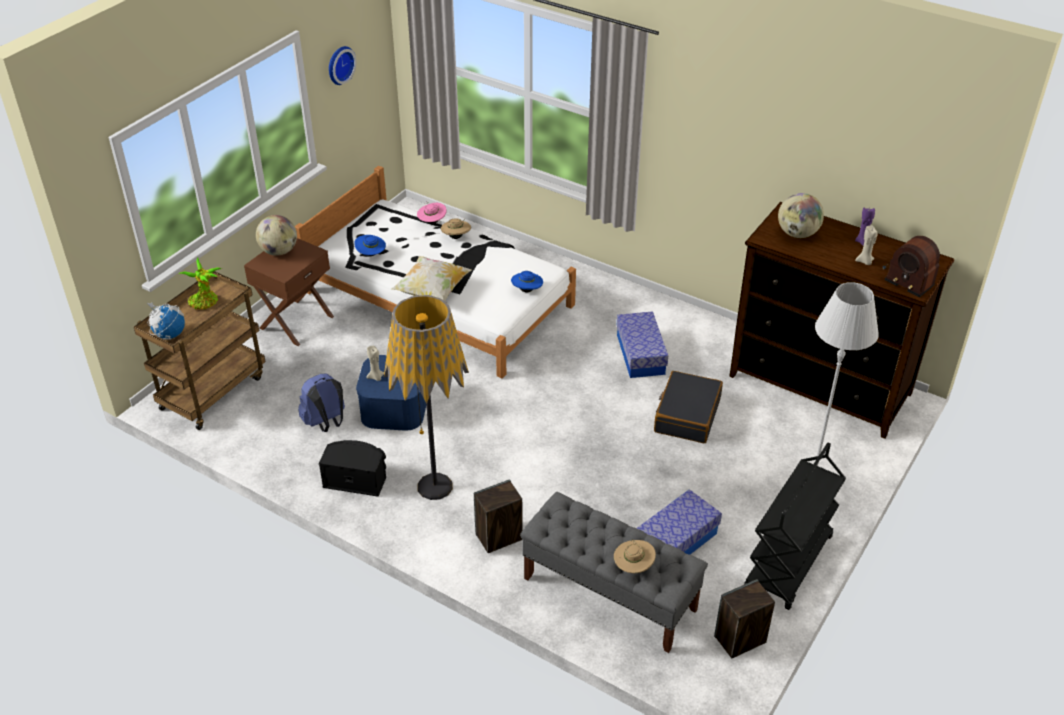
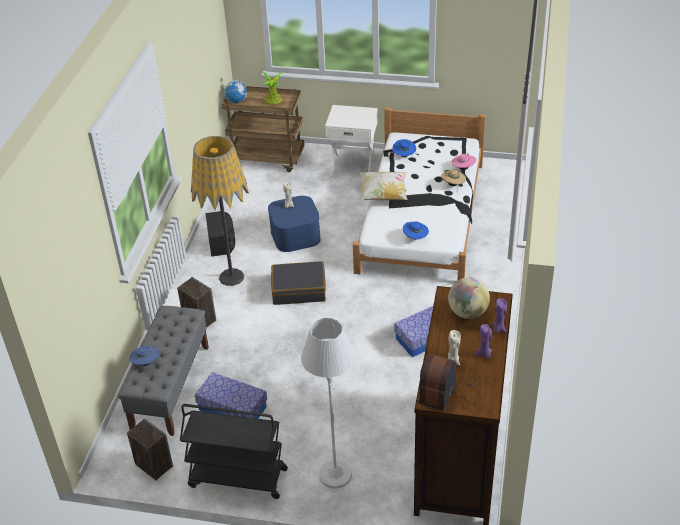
camera: 70 degrees right, 0 degrees up
brown nightstand [244,238,334,346] -> white nightstand [325,105,378,175]
globe [256,215,297,256] -> none
blue backpack [298,373,345,432] -> none
wall clock [329,46,357,85] -> none
beige hat [614,539,656,573] -> blue hat [129,346,159,366]
black suitcase [654,371,723,443] -> black suitcase moved to [271,261,326,305]
none -> purple candle [493,298,507,333]

